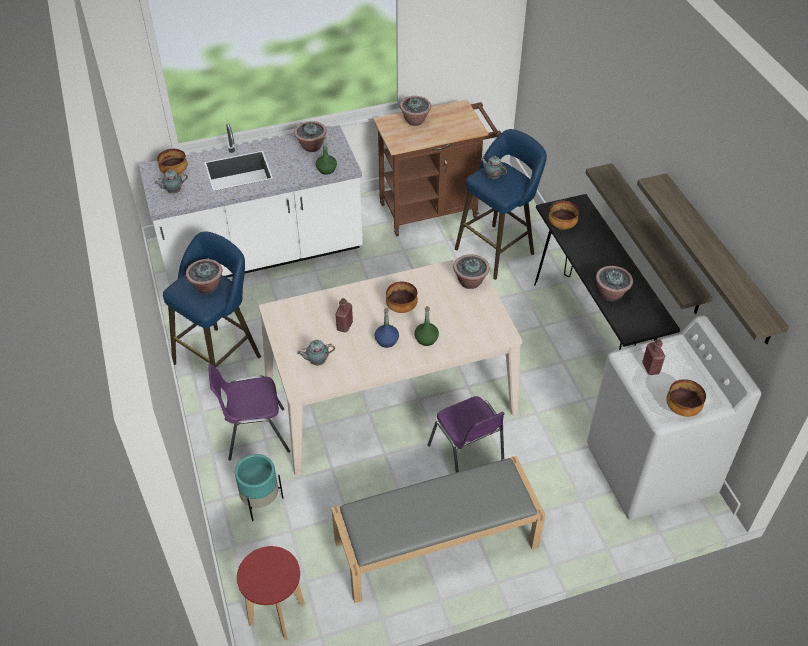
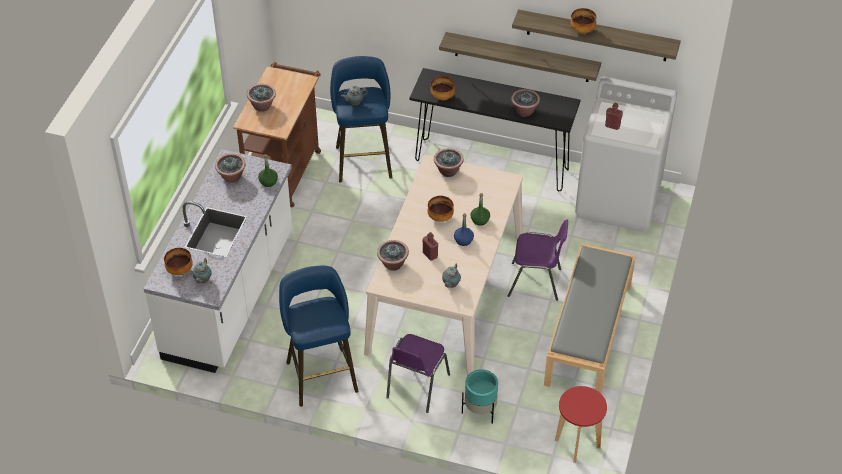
camera: 55 degrees left, 0 degrees up
potted plant [186,259,222,294] -> potted plant moved to [377,240,409,271]
bowl [666,379,706,417] -> bowl moved to [570,8,597,34]

